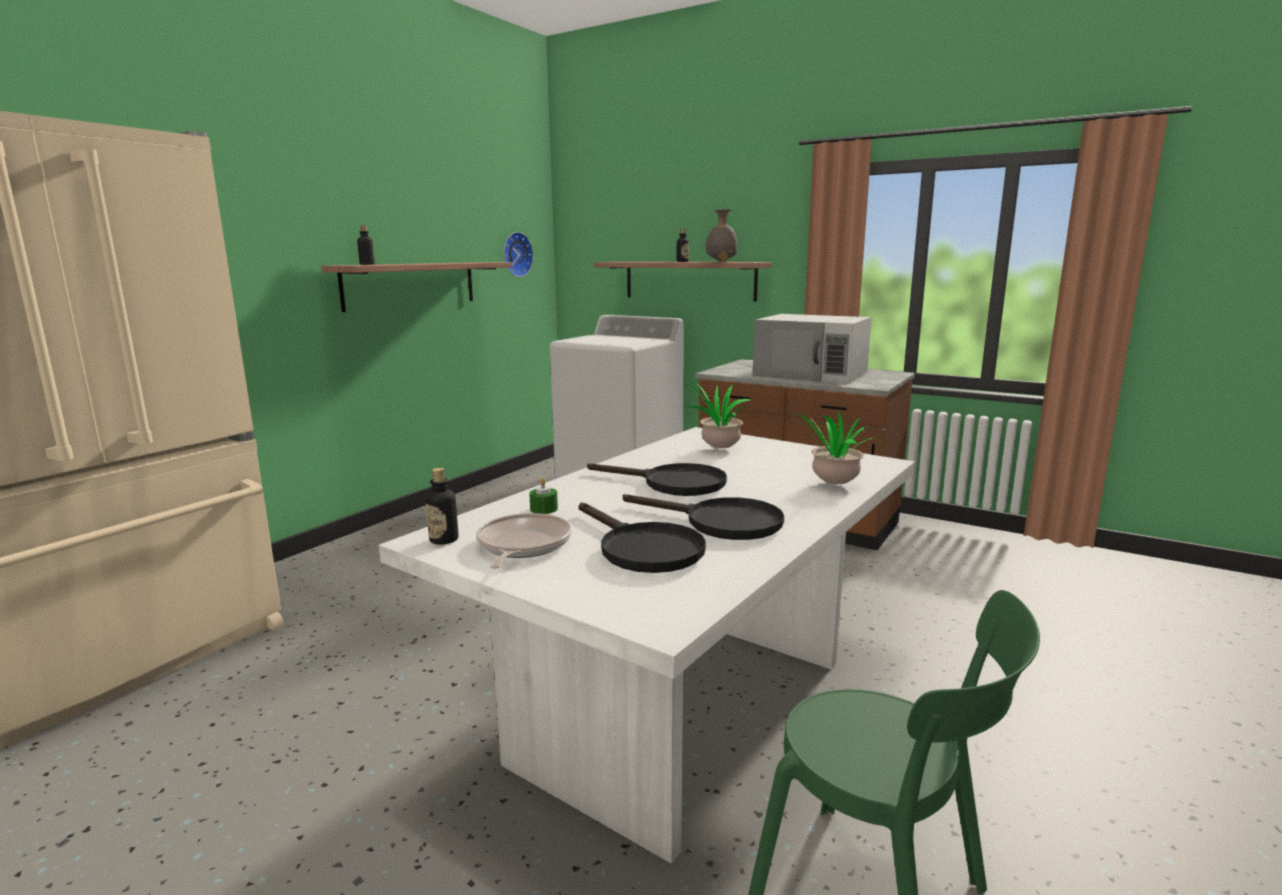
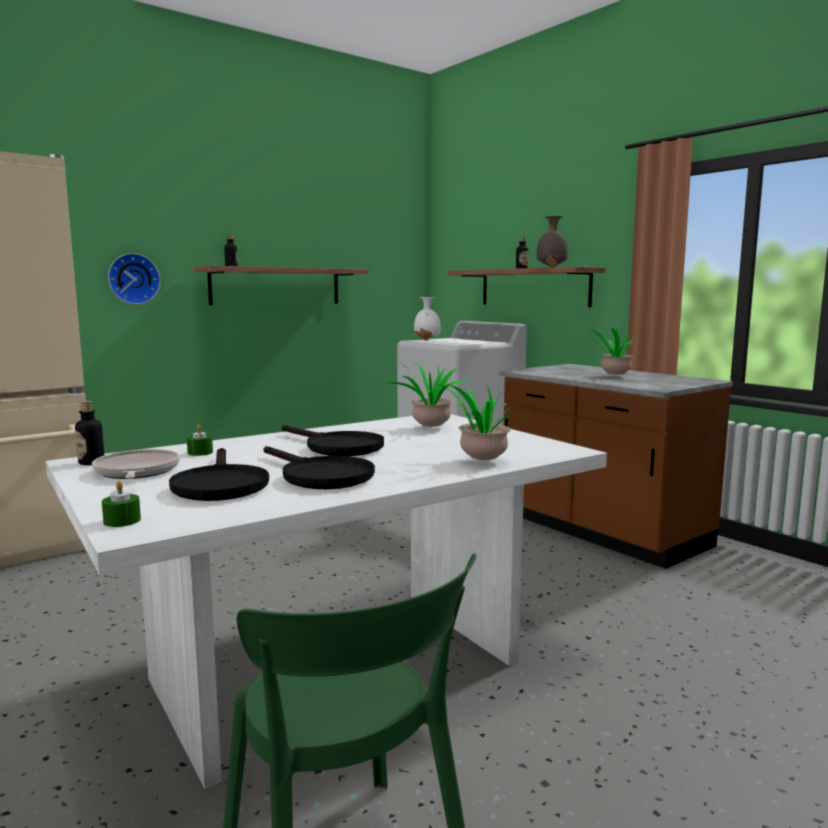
camera: 20 degrees right, 5 degrees down
frying pan [476,513,572,569] -> frying pan turned 45 degrees counterclockwise [92,449,180,479]
wall clock [504,232,534,277] -> wall clock moved to [108,253,160,305]
white microwave [753,314,872,383] -> potted plant [588,327,645,375]
none -> green candle [102,481,141,527]
none -> white vase [414,297,441,341]

